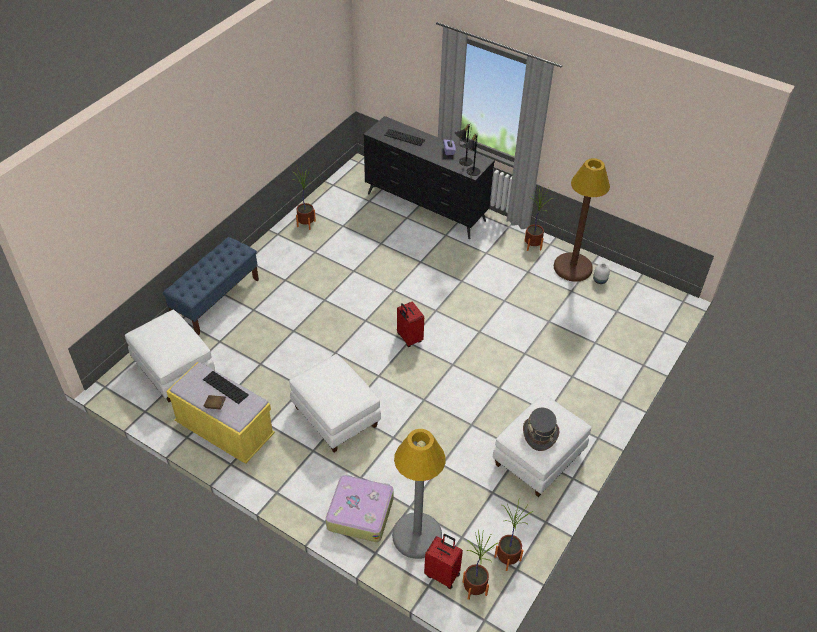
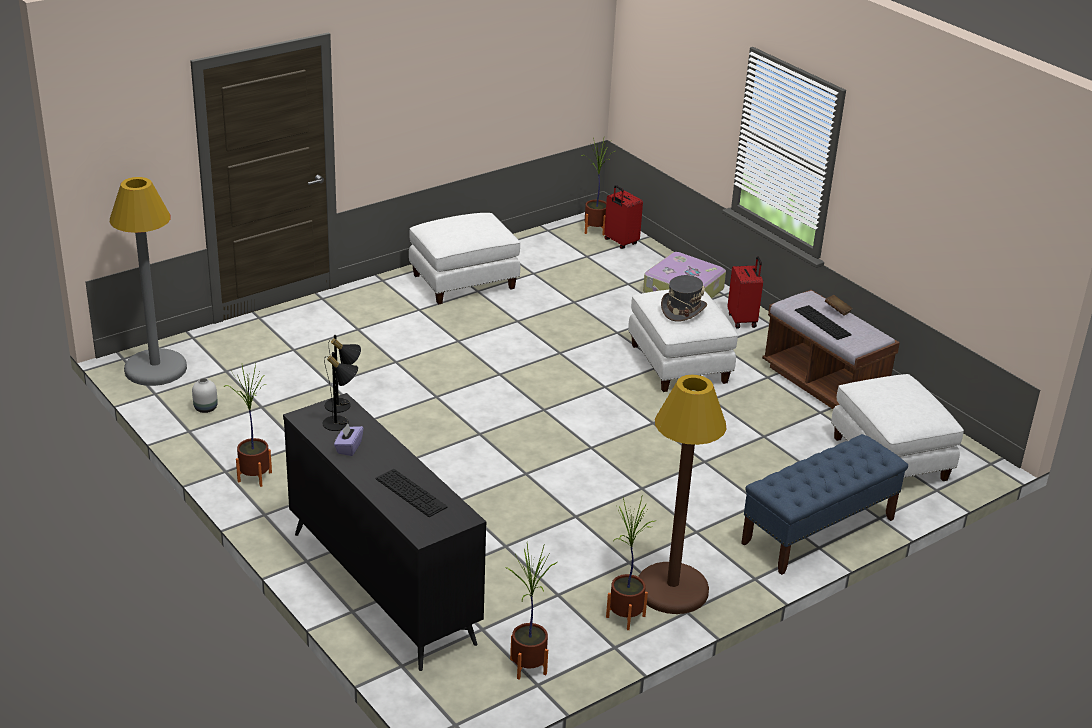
camera: 160 degrees left, 15 degrees down
yellow bench [166,362,275,464] -> brown bench [762,290,900,409]
grey floor lamp [392,429,446,559] -> grey floor lamp moved to [110,177,187,386]
red suitcase [397,301,424,347] -> red suitcase moved to [728,256,763,328]
potted plant [494,501,534,571] -> potted plant moved to [505,543,558,680]
grey hat [523,407,559,451] -> grey hat moved to [661,275,707,322]
brown floor lamp [554,158,610,282] -> brown floor lamp moved to [638,375,726,614]

